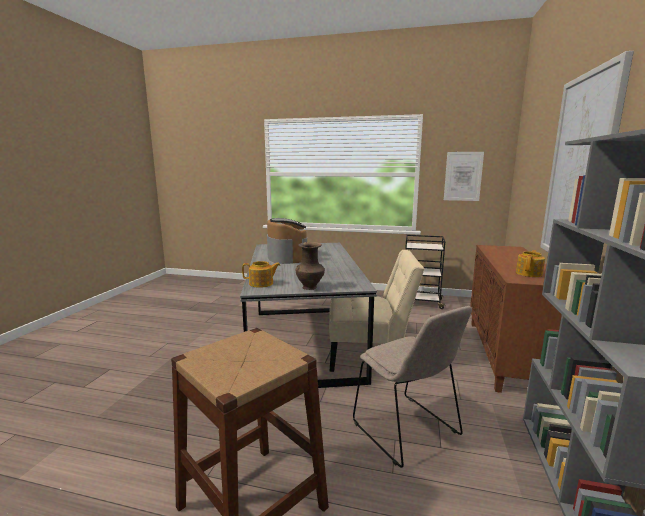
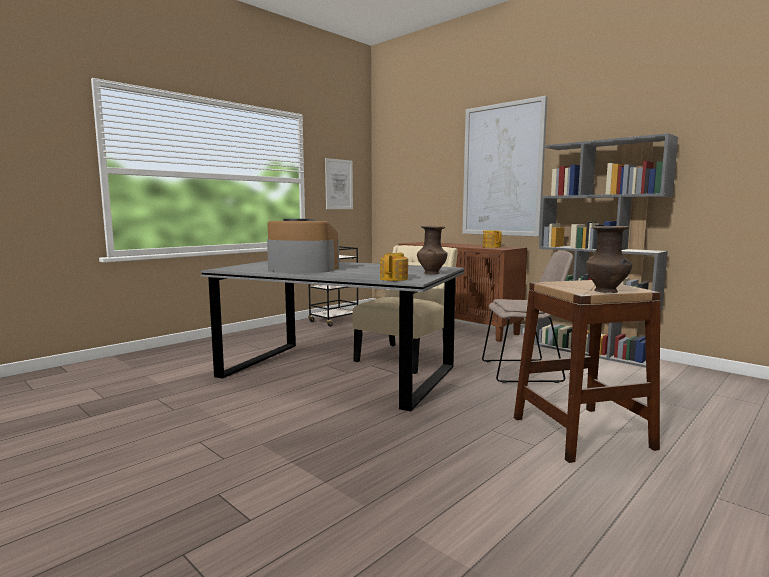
camera: 60 degrees left, 5 degrees down
none -> brown vase [586,226,632,293]

